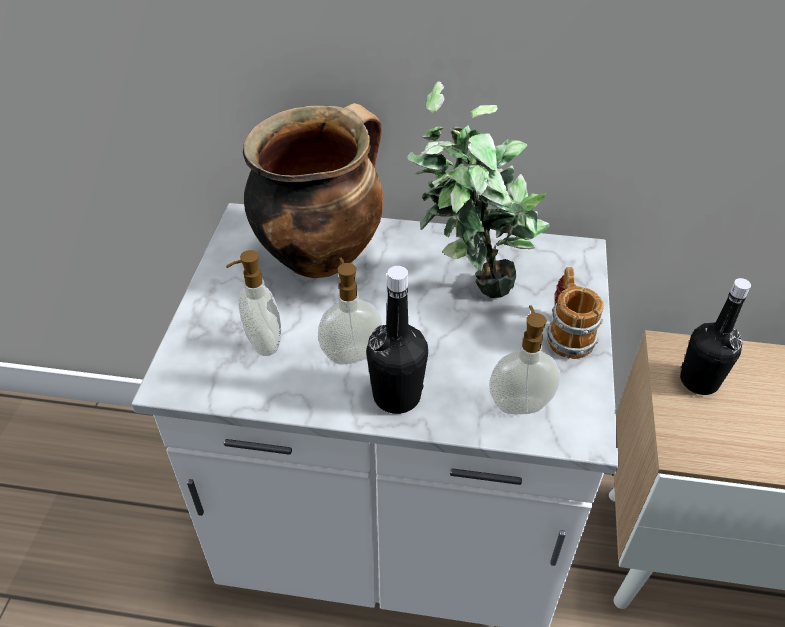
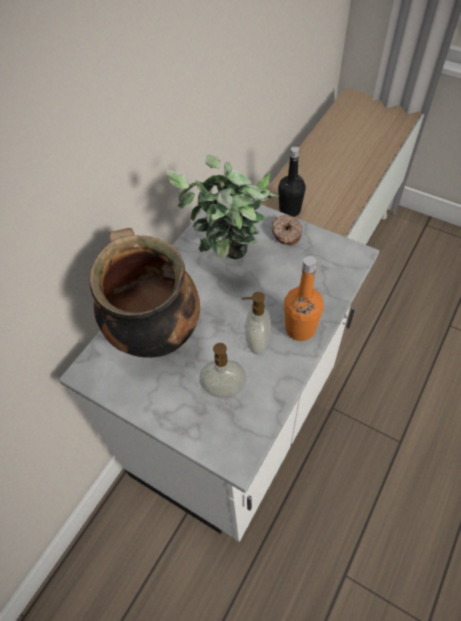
camera: 65 degrees left, 10 degrees up
black bottle [366,266,428,414] -> orange bottle [284,256,324,341]
soap dispenser [489,305,560,414] -> none
mug [547,267,604,359] -> donut [272,215,302,245]

